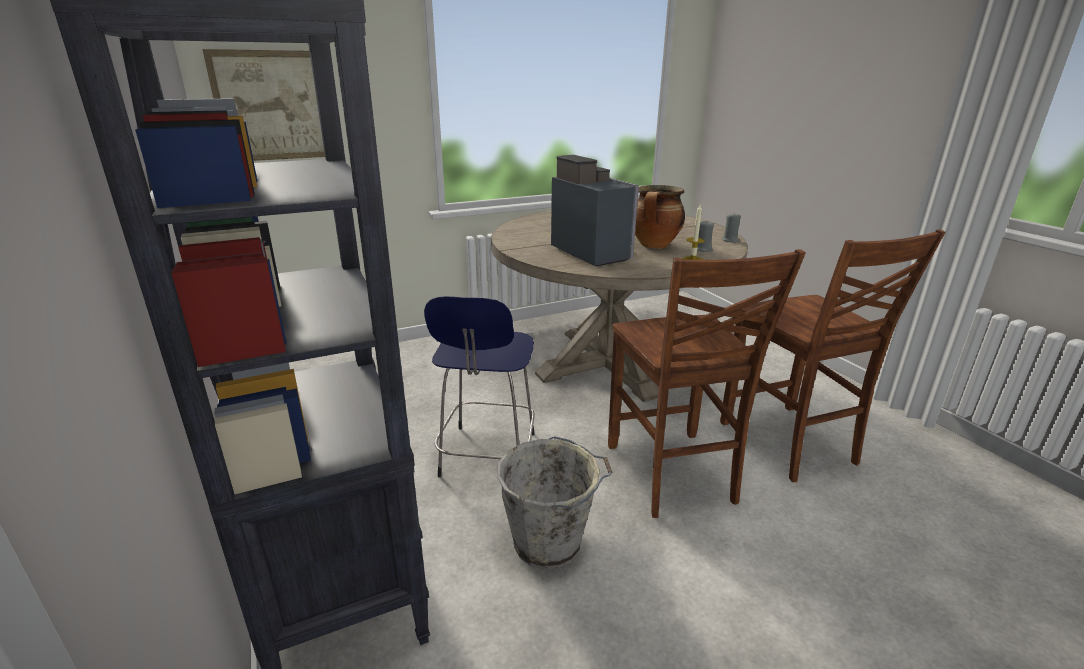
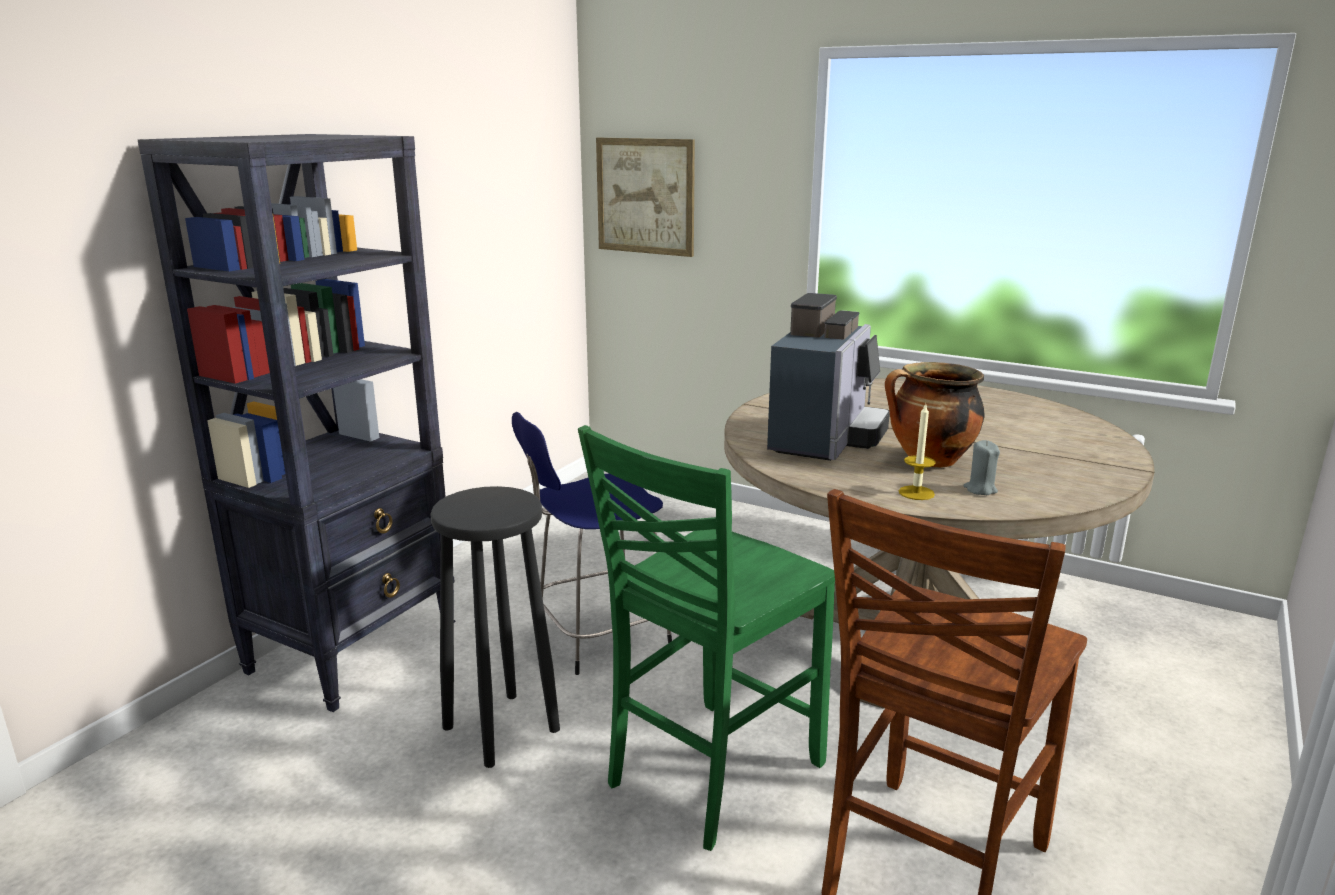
camera: 55 degrees right, 5 degrees down
grey bucket [497,436,612,569] -> black stool [430,486,560,768]
brown chair [608,249,806,518] -> green chair [578,425,835,851]
grey candle [722,212,741,243] -> none

